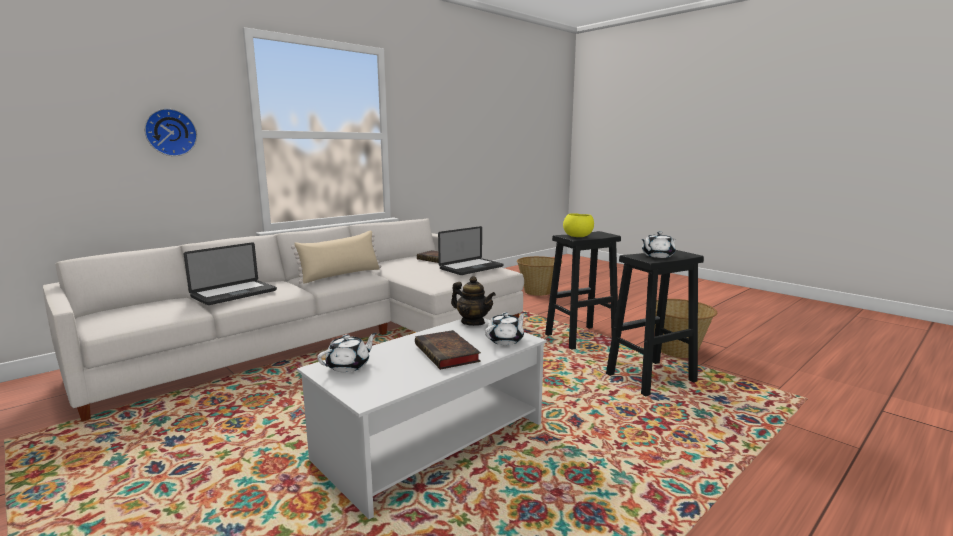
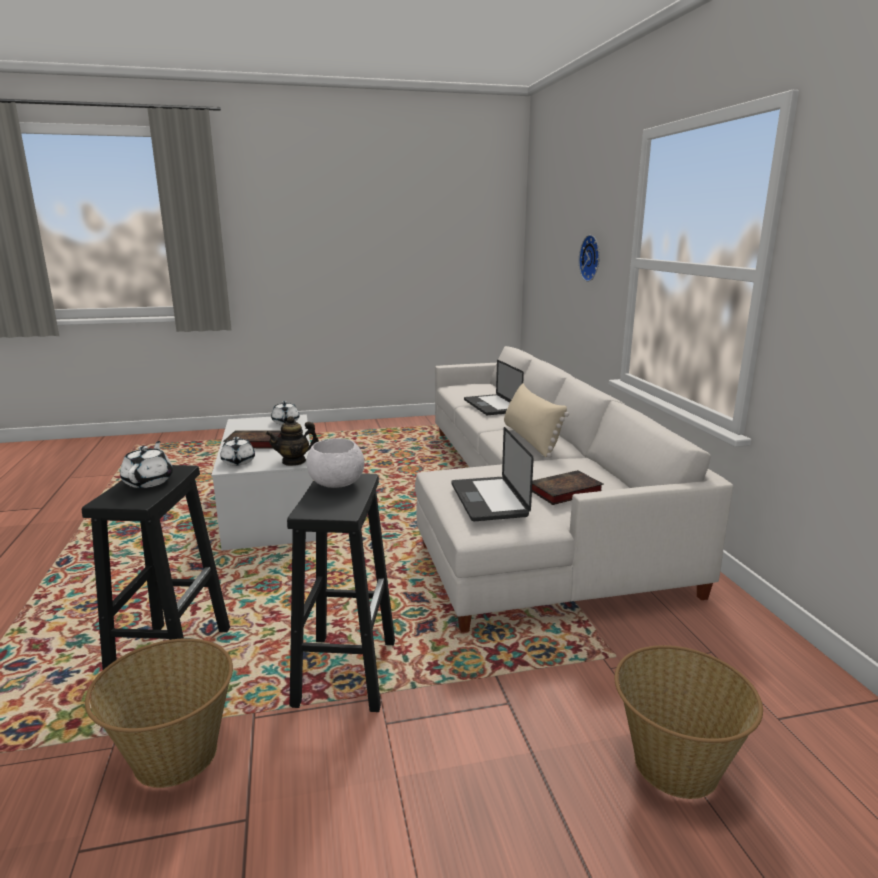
camera: 120 degrees right, 5 degrees up
yellow bowl [563,213,594,237] -> white bowl [306,438,364,488]

